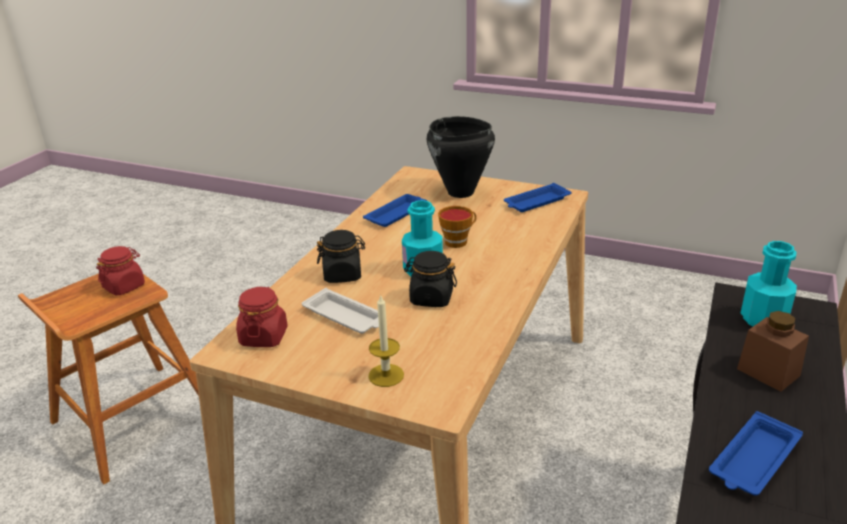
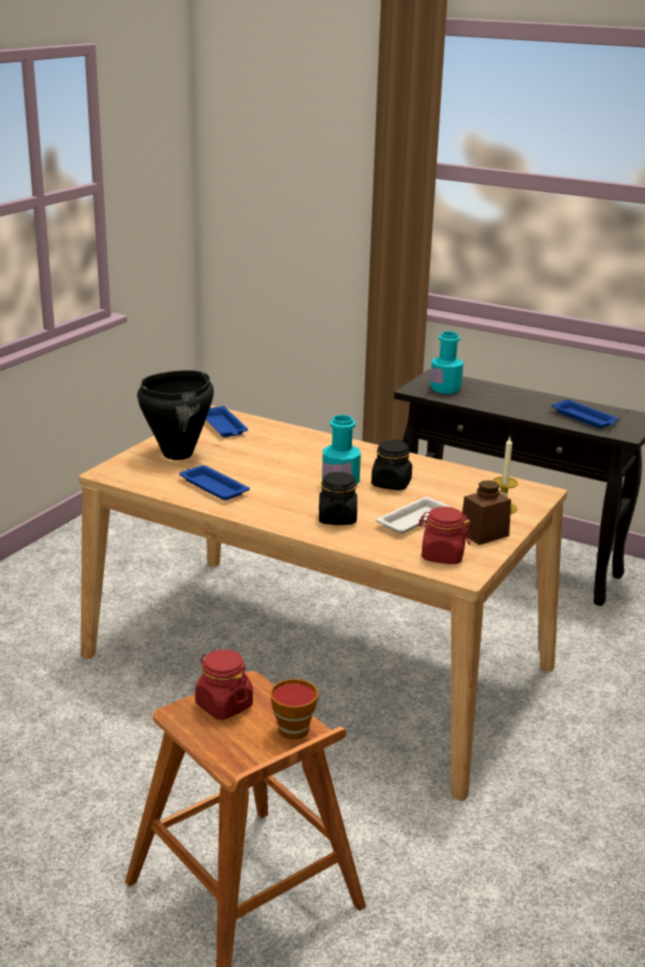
camera: 85 degrees left, 5 degrees down
cup [438,206,476,248] -> cup moved to [270,679,319,740]
brown jar [737,311,809,392] -> brown jar moved to [462,480,511,545]

